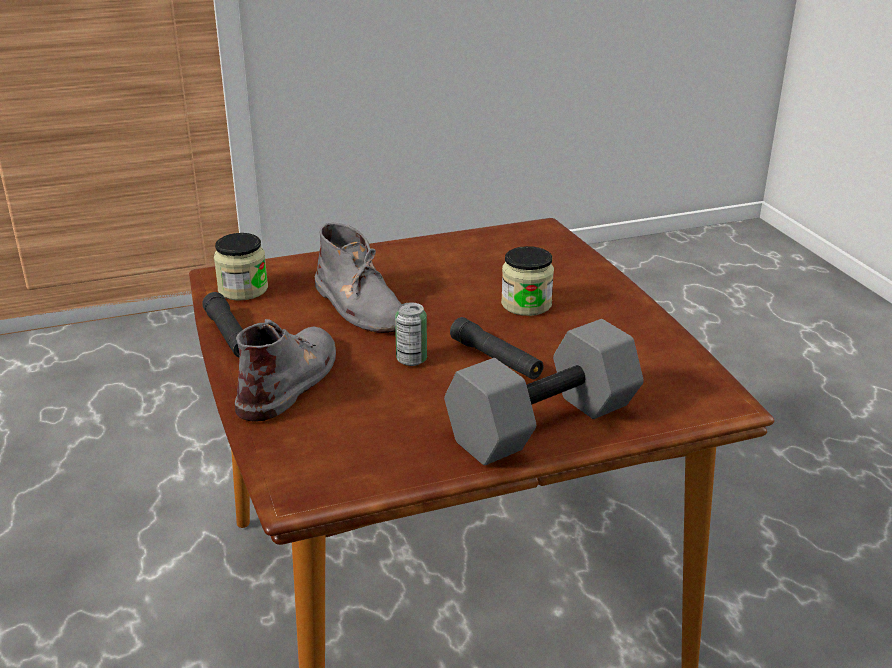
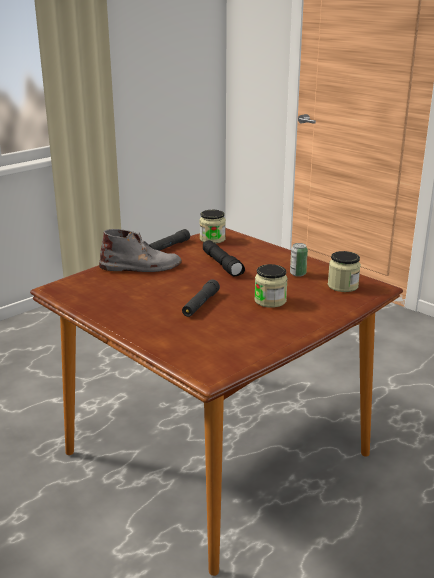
camera: 65 degrees right, 5 degrees down
grey boot [315,223,401,333] -> black flashlight [203,240,245,276]
can [395,302,427,366] -> can moved to [290,243,308,277]
grey dumbbell [444,319,644,466] -> none
none -> jar [328,251,361,292]

